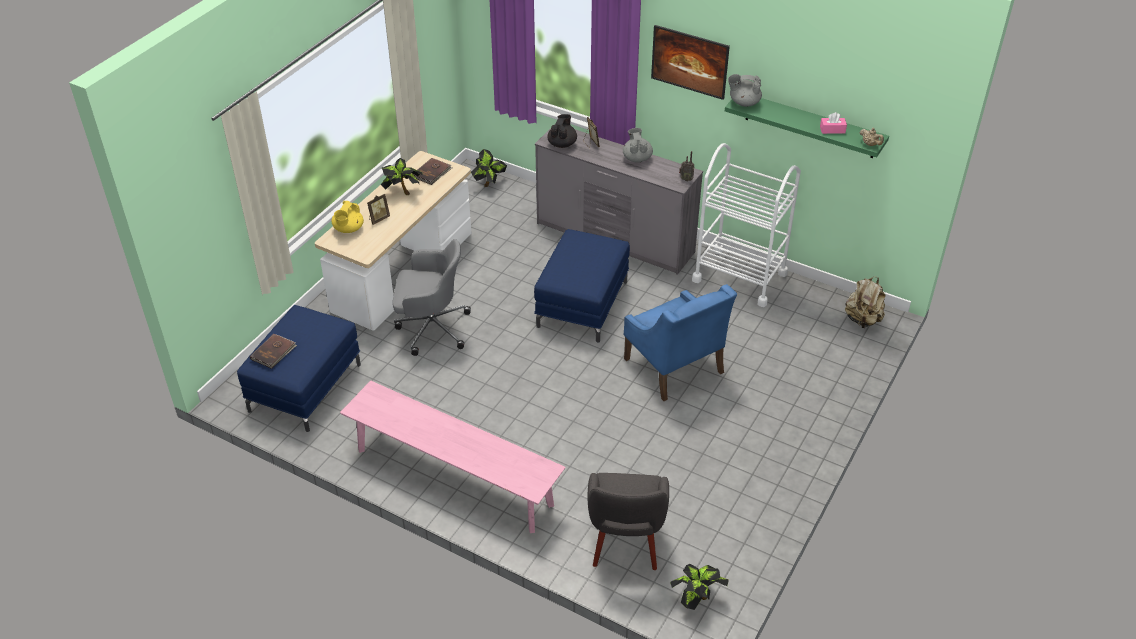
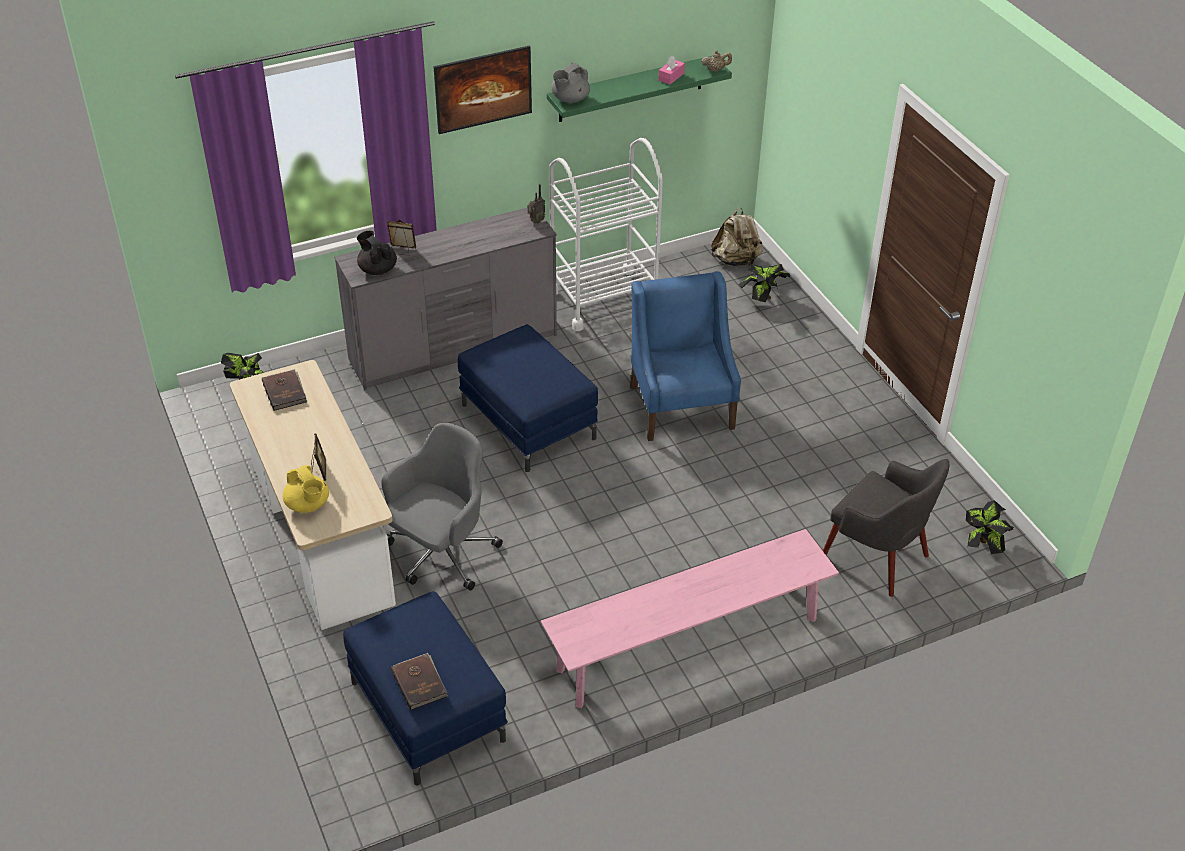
camera: 55 degrees left, 0 degrees up
potted plant [381,158,422,195] -> potted plant moved to [738,264,791,302]
grey teapot [623,128,653,163] -> none
blue armchair [624,284,737,401] -> blue armchair turned 105 degrees counterclockwise [630,271,741,441]

